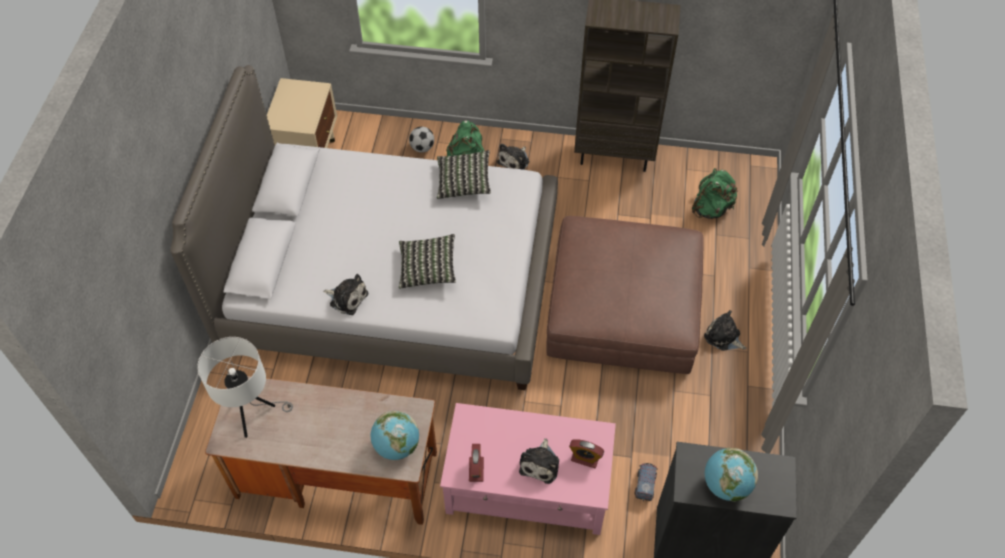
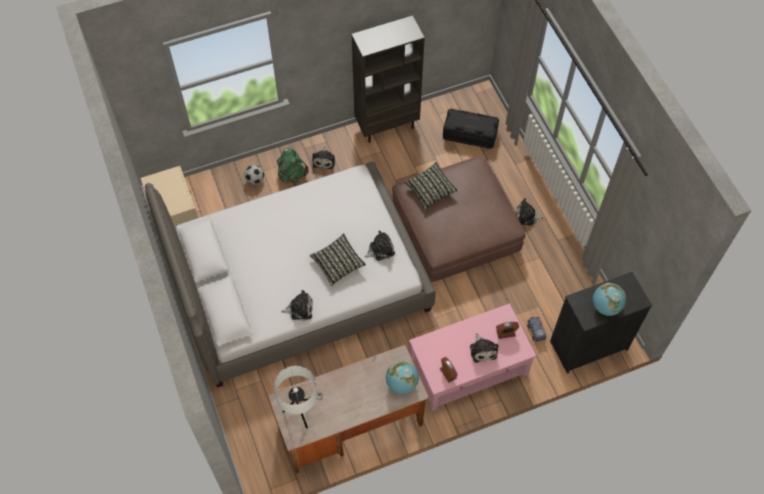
camera: 30 degrees left, 5 degrees up
pillow [437,150,491,199] -> pillow moved to [404,162,458,210]
green backpack [692,168,739,219] -> black storage box [443,109,499,149]
none -> plush toy [365,230,395,261]

